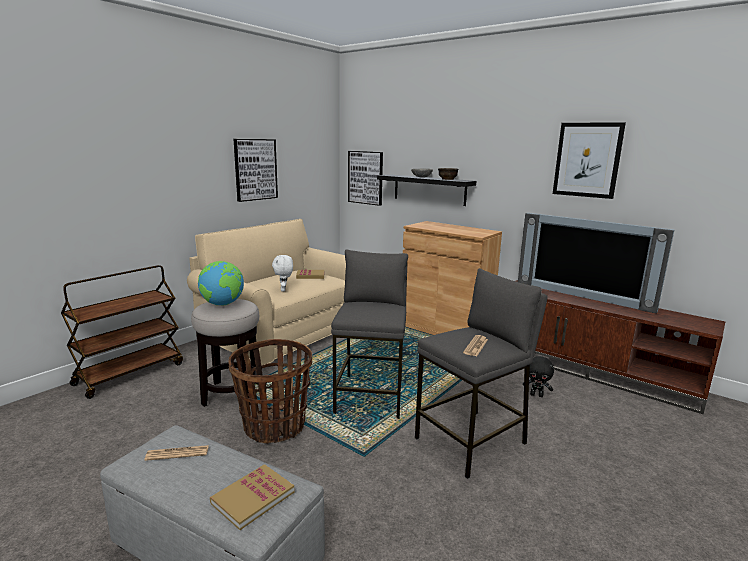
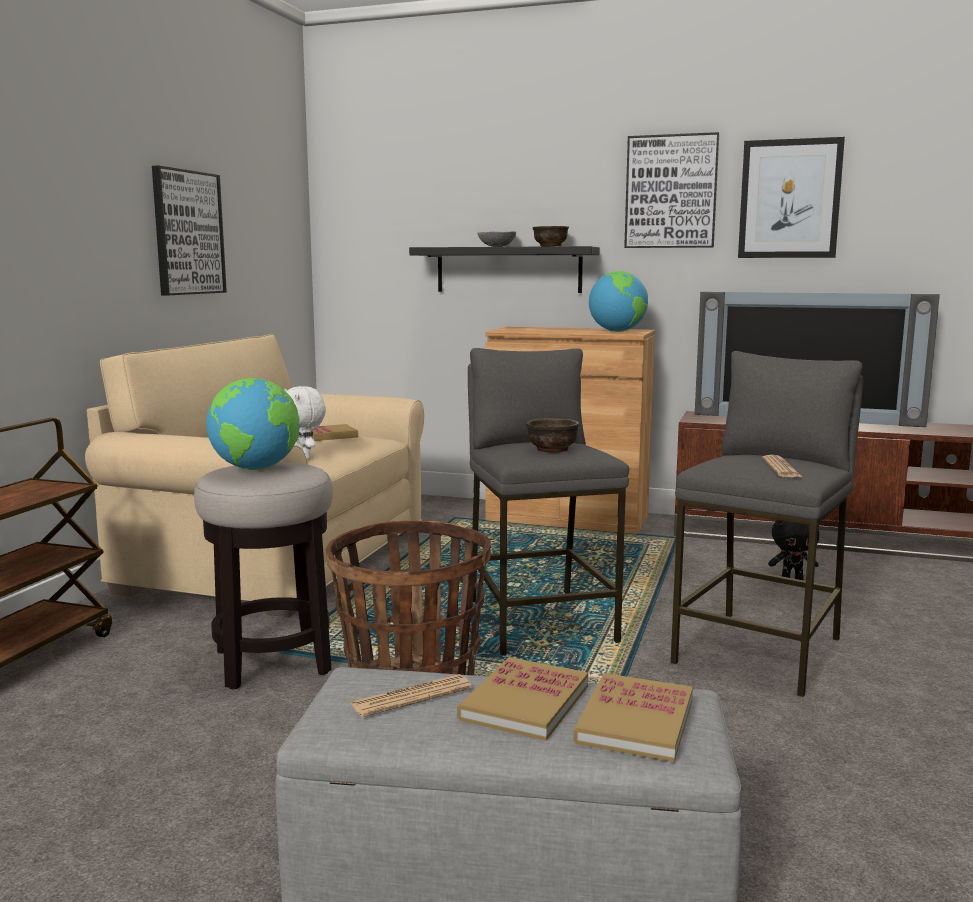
camera: 20 degrees left, 5 degrees down
picture [348,151,383,206] -> picture moved to [624,132,720,248]
none -> book [457,657,588,741]
none -> brown bowl [526,418,579,452]
none -> globe [589,271,648,332]

